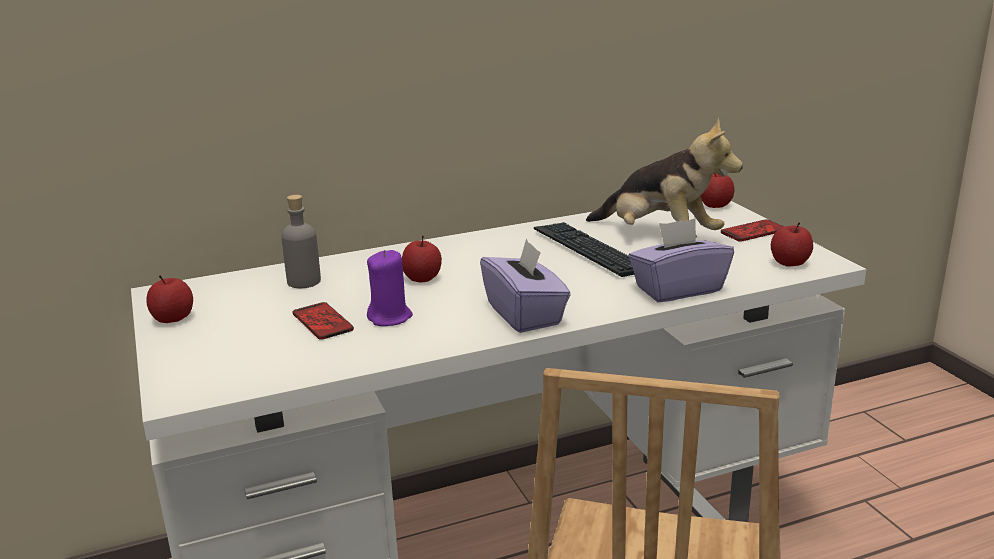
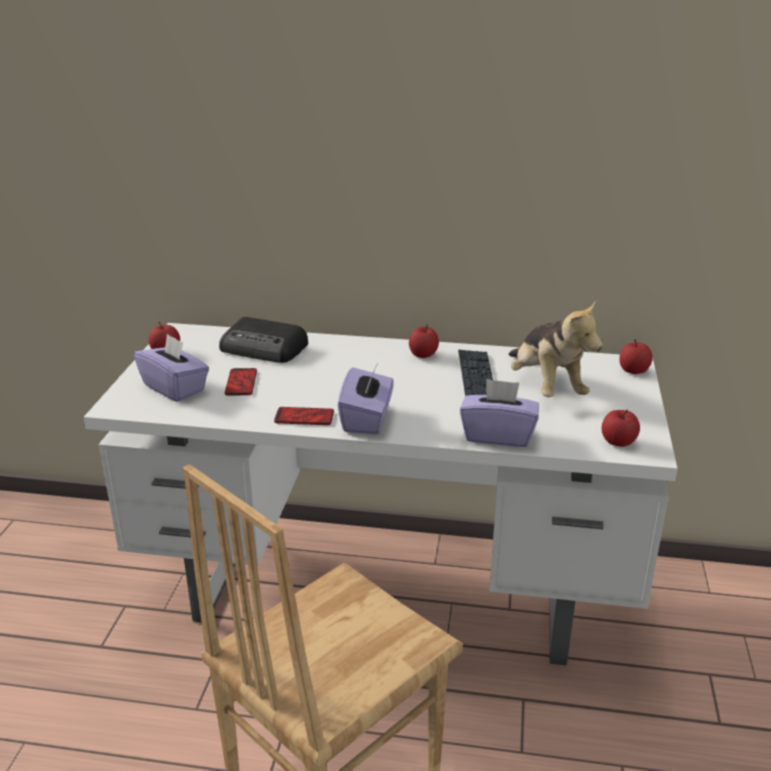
camera: 30 degrees right, 5 degrees up
grey bottle [281,195,321,288] -> radio [219,317,308,363]
purple candle [367,250,413,326] -> none
apple [402,236,442,282] -> apple moved to [409,324,439,358]
phone [721,219,784,242] -> phone moved to [274,407,334,425]
none -> purple tissue box [134,333,209,402]

